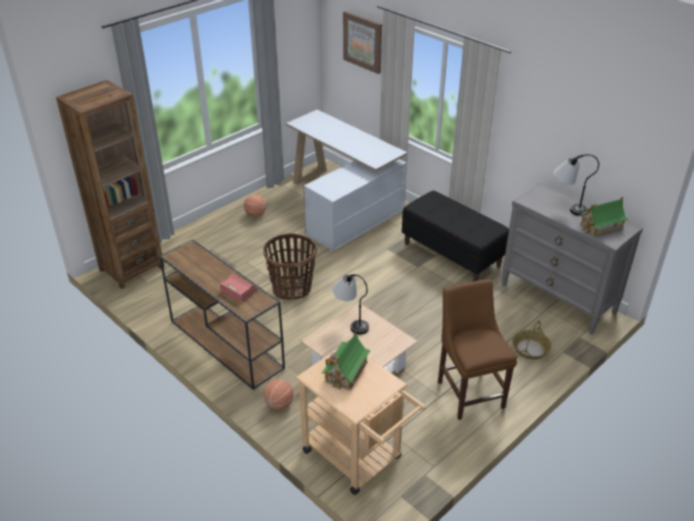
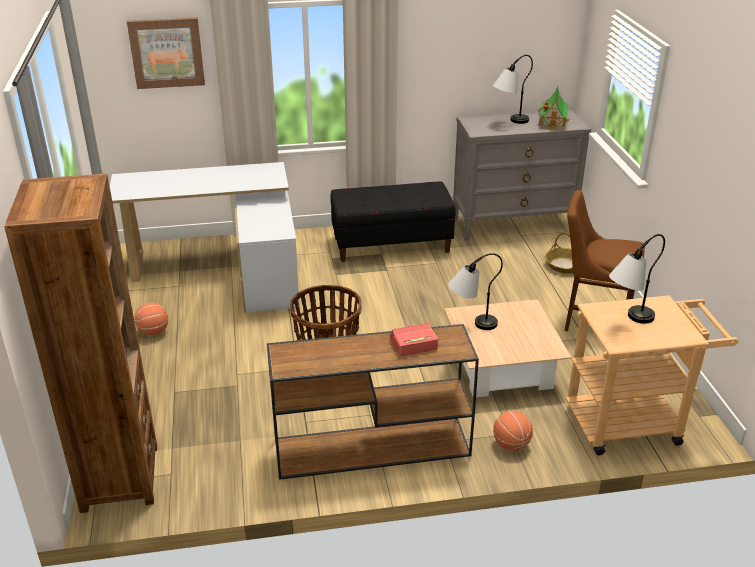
camera: 55 degrees left, 5 degrees down
toy house [322,330,370,390] -> table lamp [609,234,665,324]

